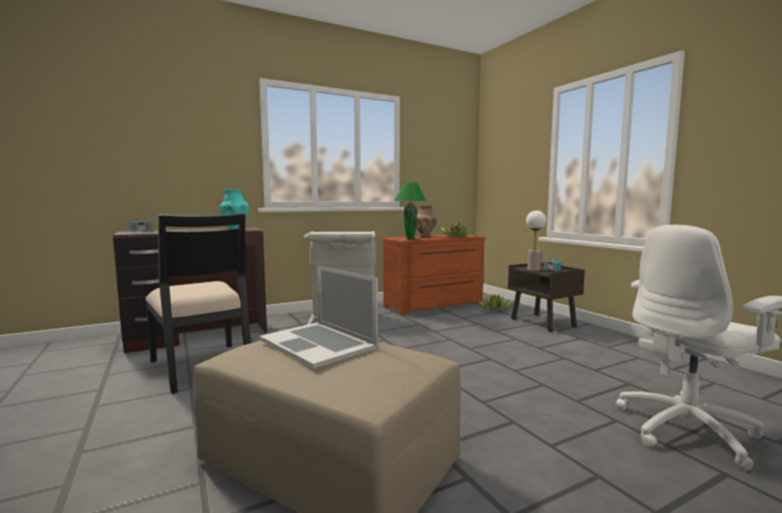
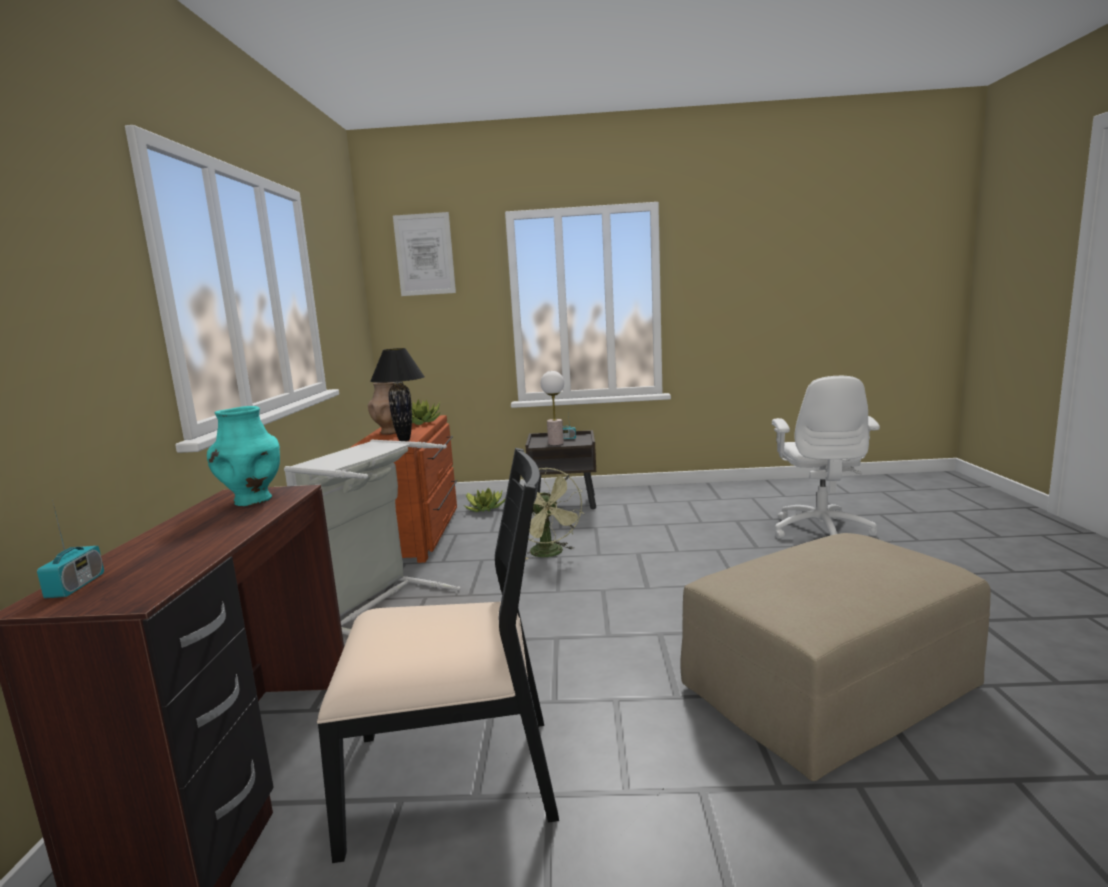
camera: 60 degrees left, 5 degrees up
laptop [259,266,378,369] -> none
green table lamp [395,182,426,239] -> black table lamp [370,348,425,441]
none -> picture [393,212,456,296]
none -> green fan [520,468,584,560]

